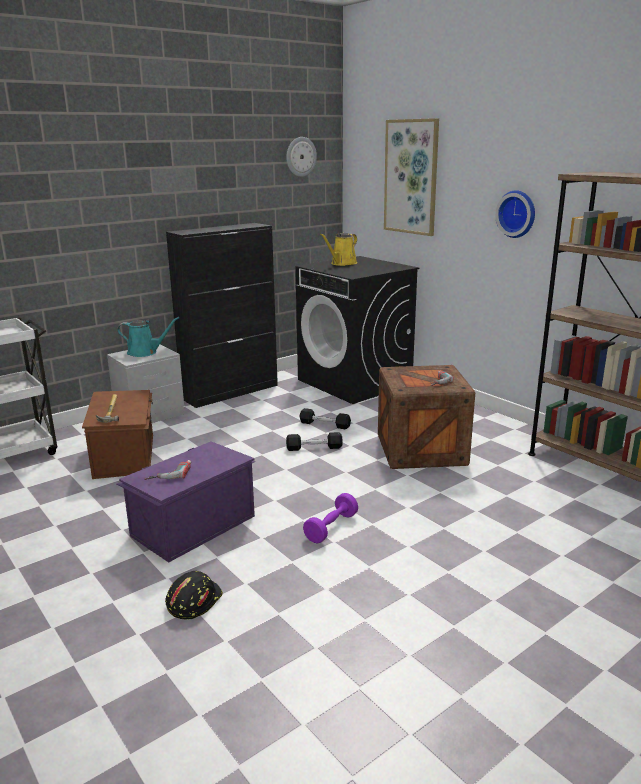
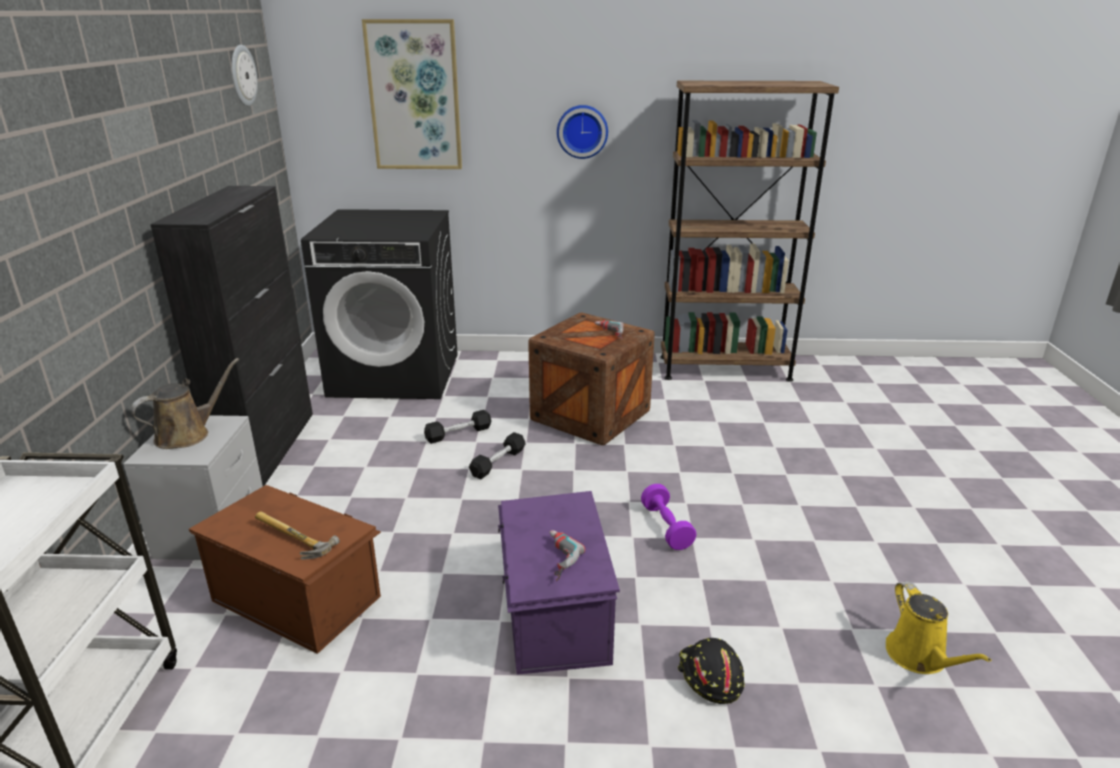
camera: 50 degrees left, 5 degrees up
turquoise watering can [117,317,180,357] -> brown watering can [131,358,239,449]
yellow watering can [320,233,357,266] -> yellow watering can moved to [886,581,991,674]

